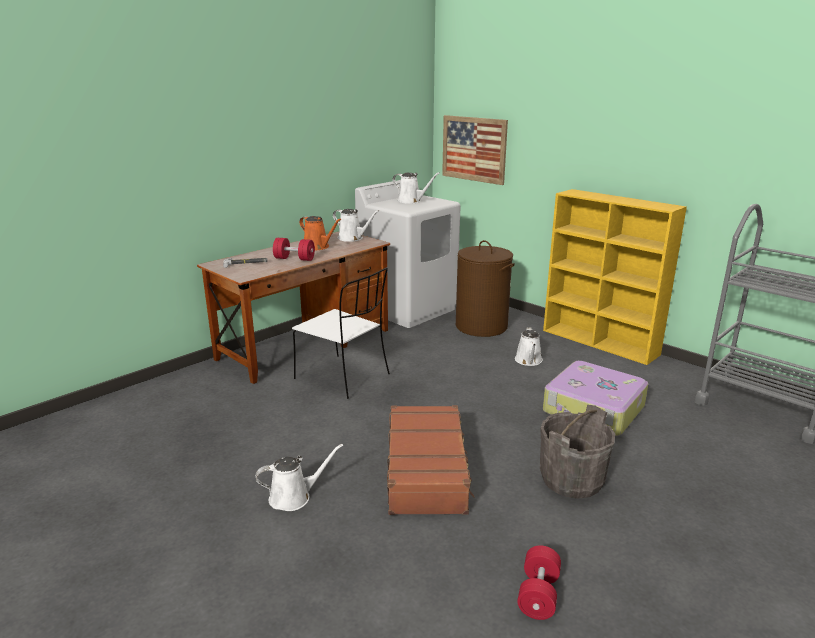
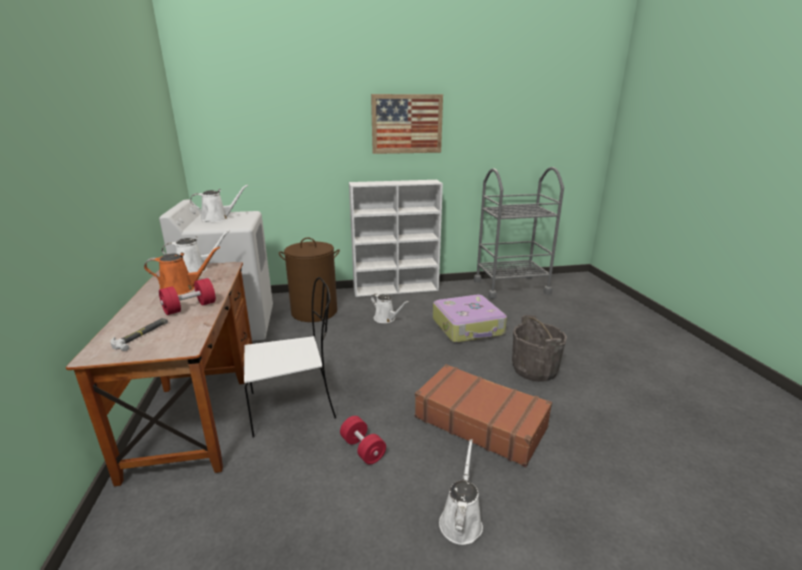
camera: 55 degrees left, 0 degrees up
picture [442,115,508,185] -> picture moved to [371,94,443,154]
red dumbbell [517,545,561,620] -> red dumbbell moved to [340,416,386,465]
yellow bookcase [543,189,687,365] -> white bookcase [349,180,443,297]

